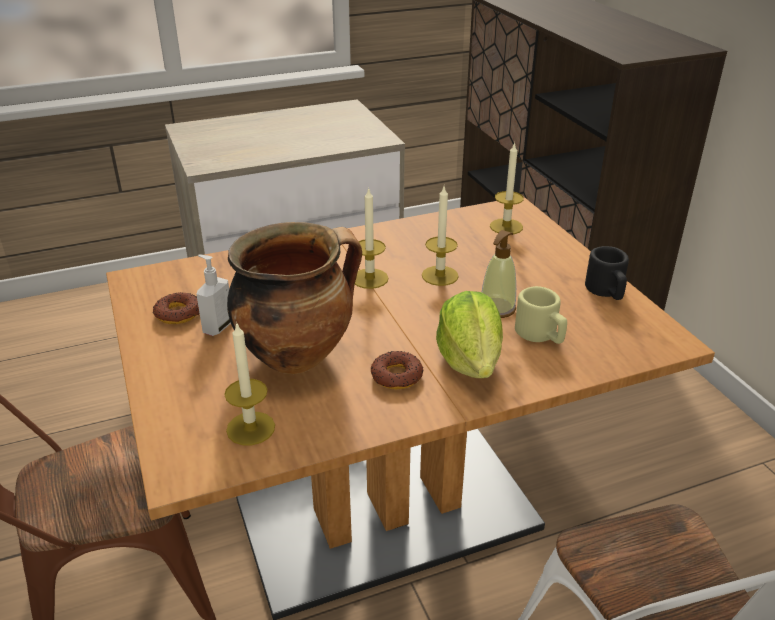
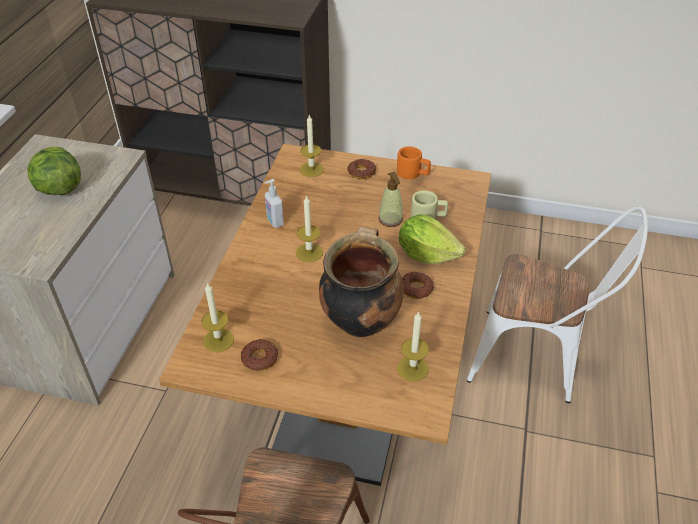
camera: 55 degrees left, 10 degrees up
soap dispenser [196,254,231,336] -> soap dispenser moved to [265,179,284,228]
candle [422,186,459,286] -> candle moved to [201,283,234,352]
black mug [585,246,629,300] -> orange mug [397,146,431,179]
none -> lettuce [27,147,81,195]
none -> donut [348,159,376,179]

